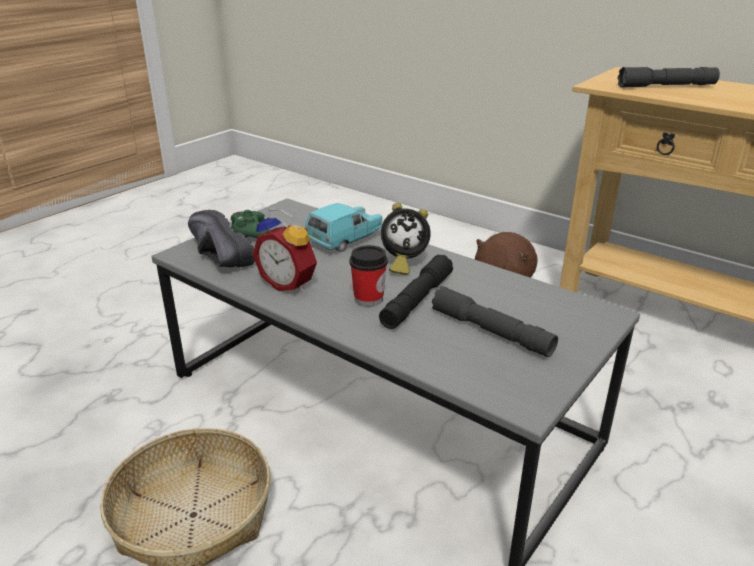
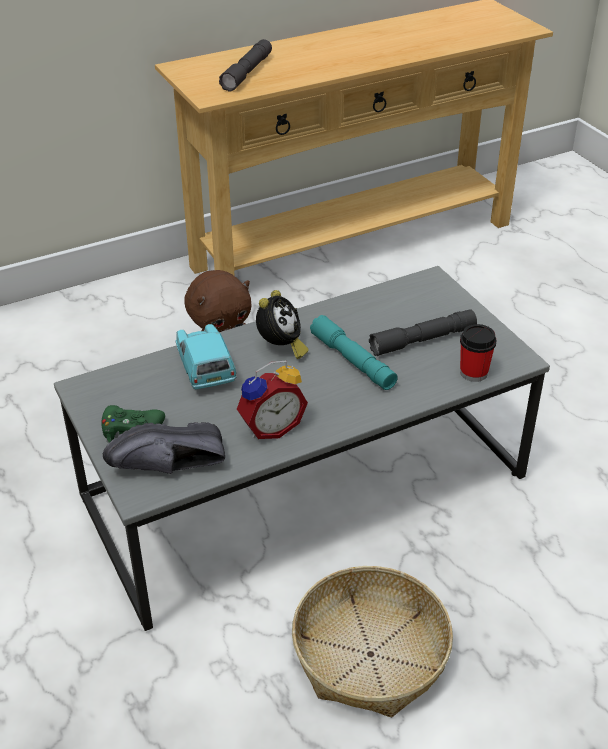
camera: 65 degrees left, 10 degrees up
cup [350,245,388,307] -> cup moved to [460,324,497,382]
black flashlight [379,254,453,329] -> turquoise flashlight [310,315,398,390]

